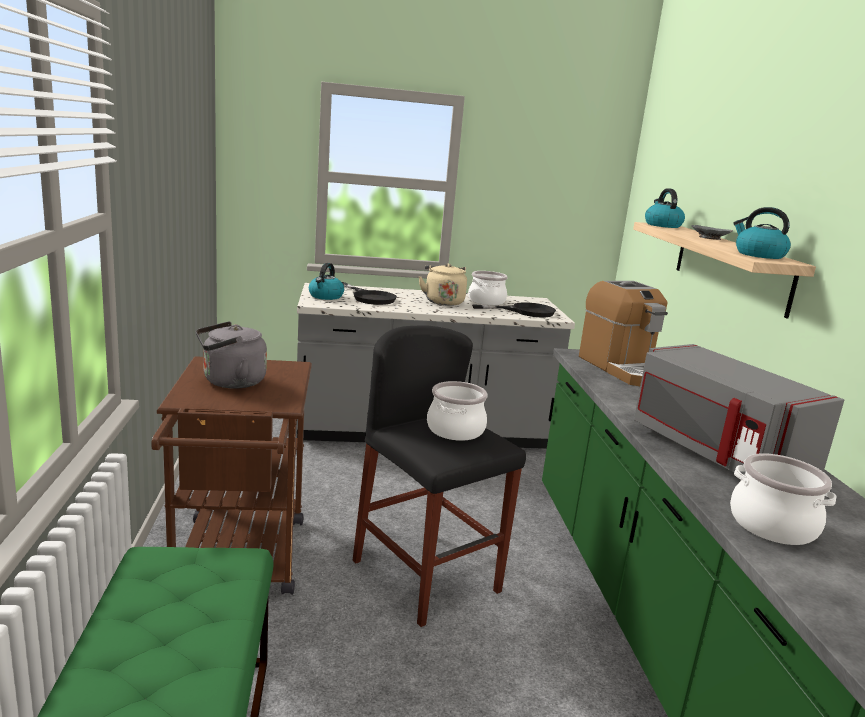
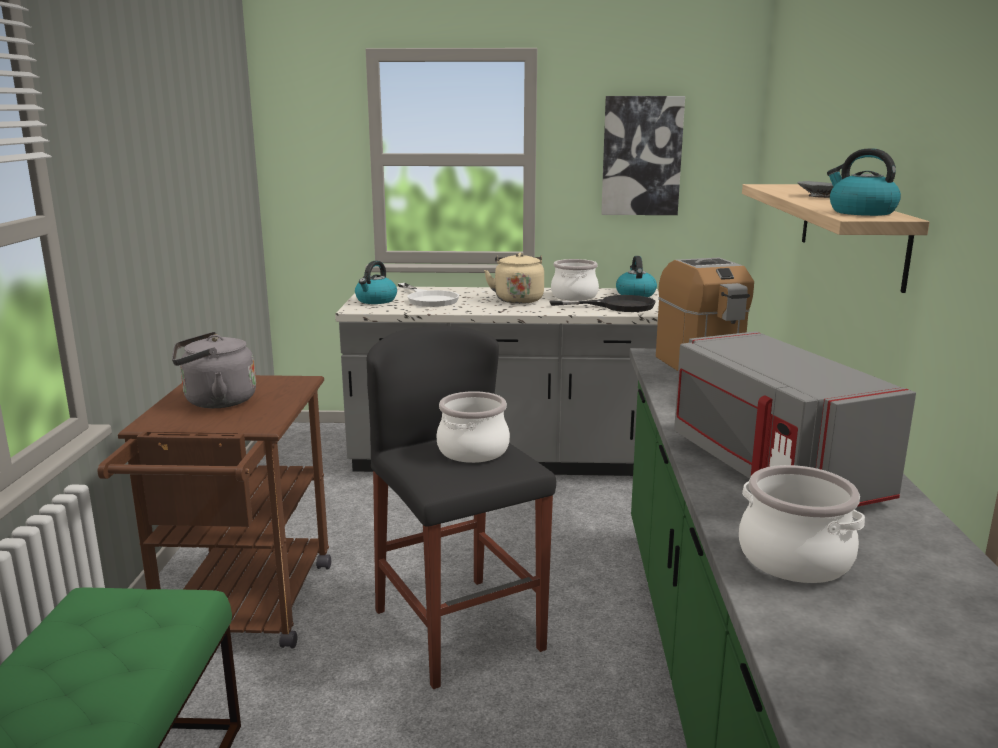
camera: 10 degrees right, 0 degrees up
black frying pan [342,282,397,305] -> white frying pan [398,283,459,307]
kettle [645,188,685,228] -> kettle moved to [616,256,657,297]
none -> picture [601,96,685,215]

